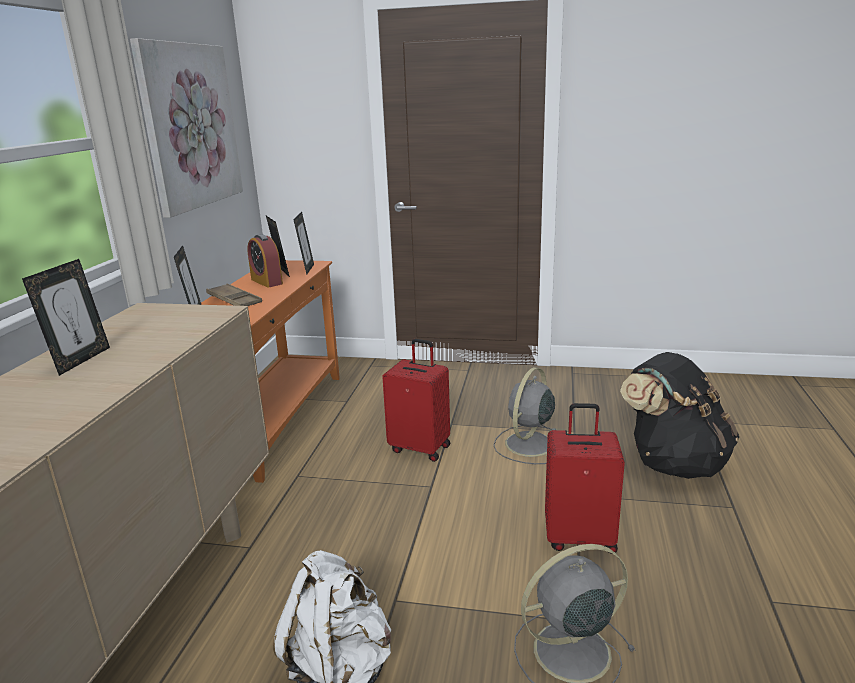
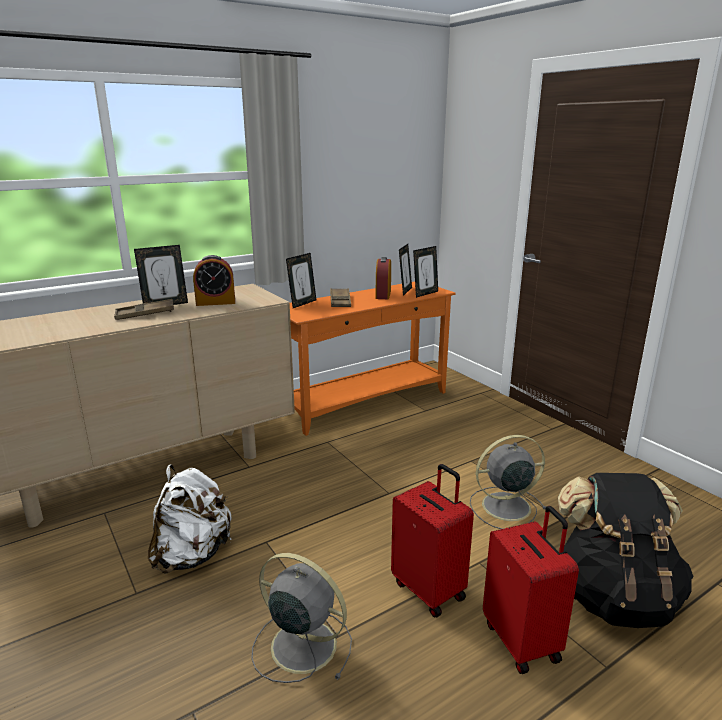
camera: 45 degrees right, 0 degrees up
picture [130,38,243,218] -> none
red suitcase [382,339,450,462] -> red suitcase moved to [483,506,579,674]
none -> brown tray [114,299,174,320]
none -> alarm clock [193,255,235,306]

